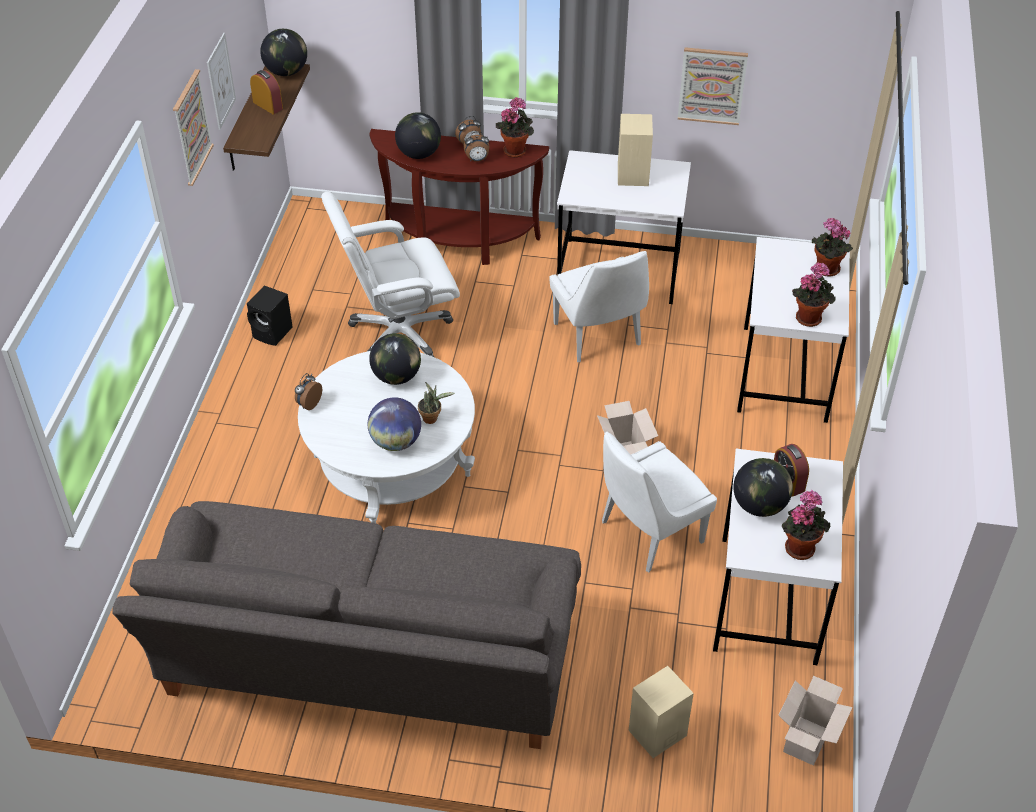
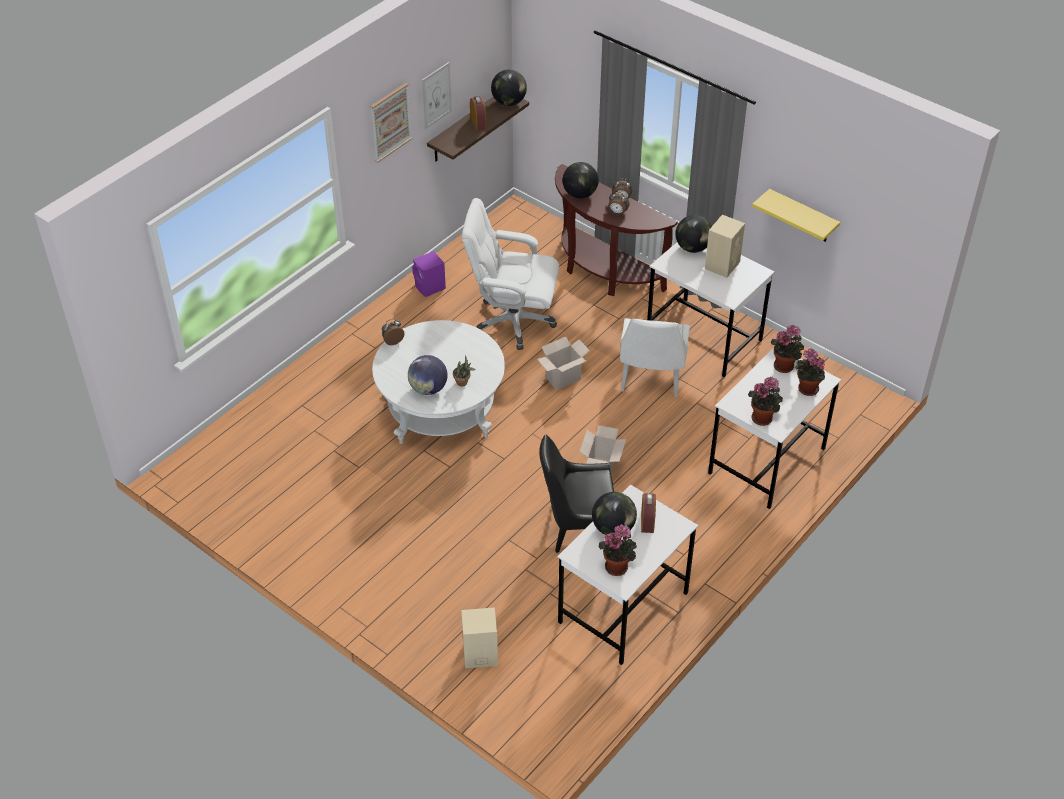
camera: 30 degrees right, 0 degrees up
grey sofa [112,501,581,749] -> none
black speaker [247,285,293,346] -> purple speaker [412,251,446,297]
globe [369,333,421,385] -> globe moved to [675,215,712,253]
potted plant [496,98,534,157] -> potted plant moved to [771,325,804,373]
white chair [602,431,717,572] -> black chair [539,435,614,553]
picture [678,47,748,125] -> yellow shelf [752,189,840,242]
cardboard box [778,676,853,766] -> cardboard box moved to [537,337,590,390]

